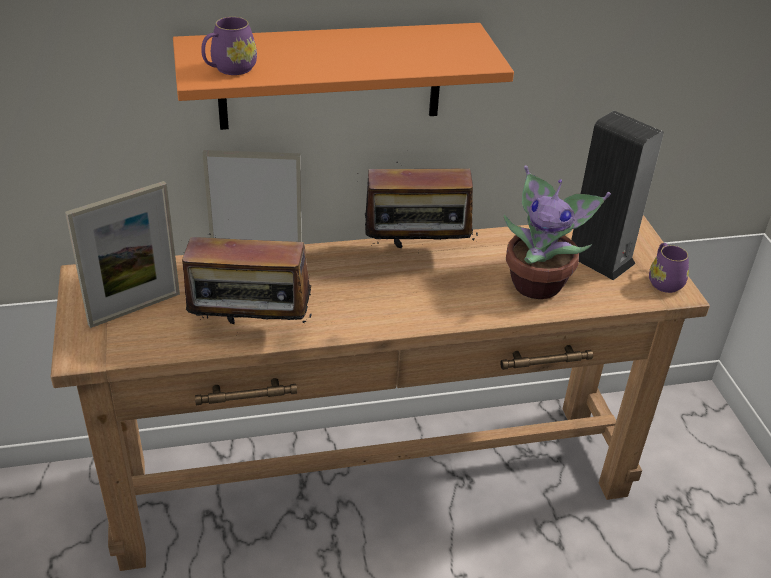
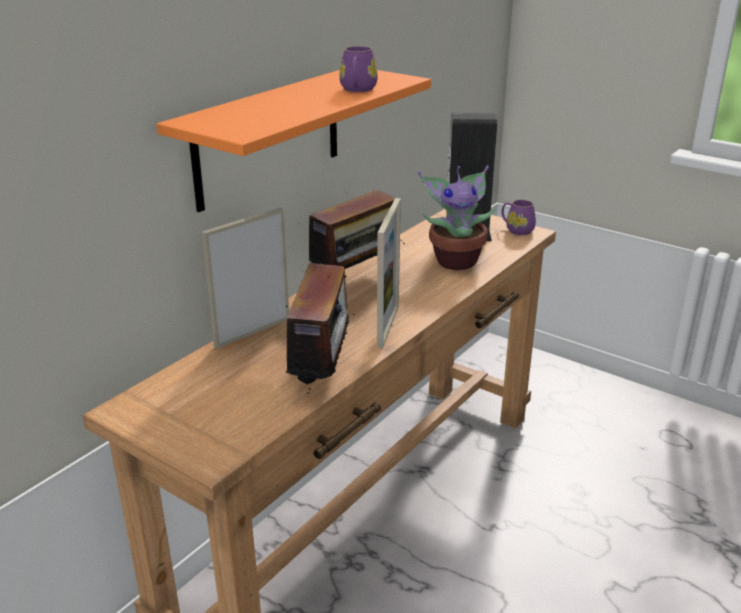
camera: 40 degrees left, 10 degrees down
picture frame [65,181,180,328] -> picture frame moved to [377,198,401,348]
radio [181,234,312,336] -> radio turned 45 degrees counterclockwise [278,263,355,394]
purple mug [201,17,257,75] -> purple mug moved to [339,46,378,92]

